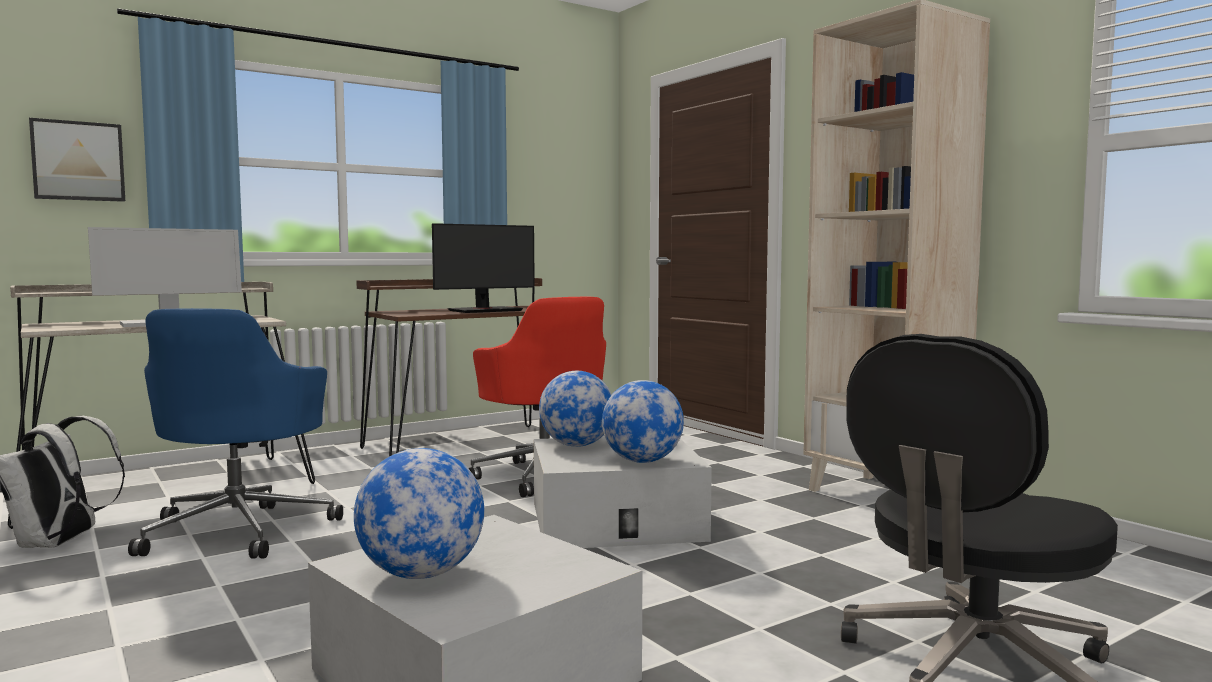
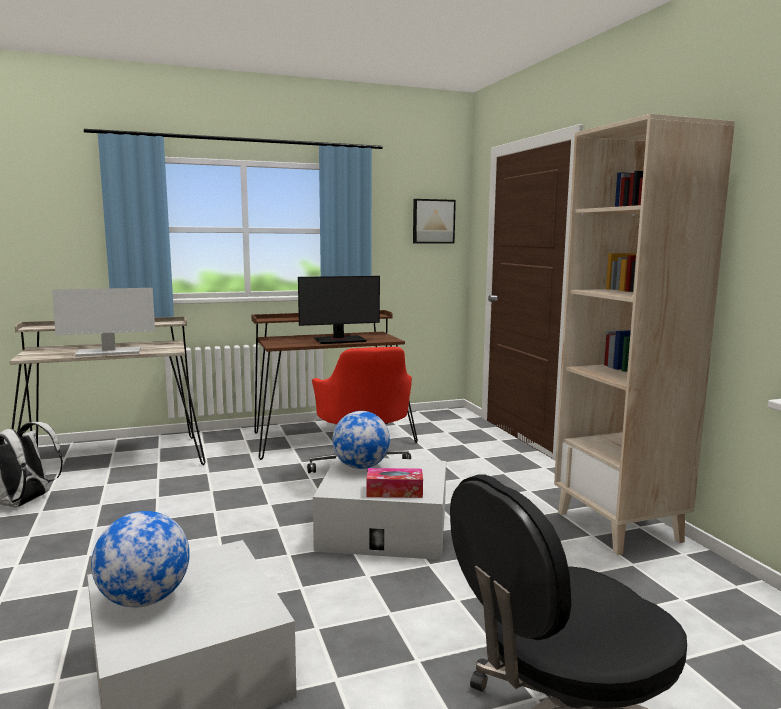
camera: 15 degrees right, 5 degrees up
picture [29,118,125,202] -> picture moved to [413,199,456,244]
blue office chair [128,308,343,558] -> none
globe [602,380,684,463] -> tissue box [367,468,423,498]

